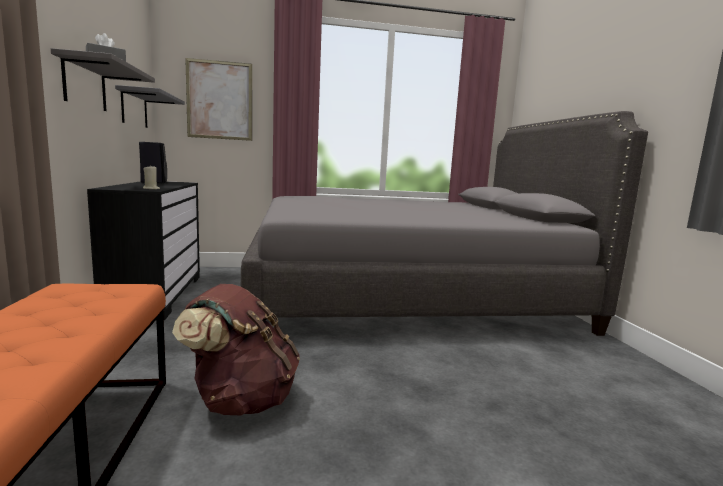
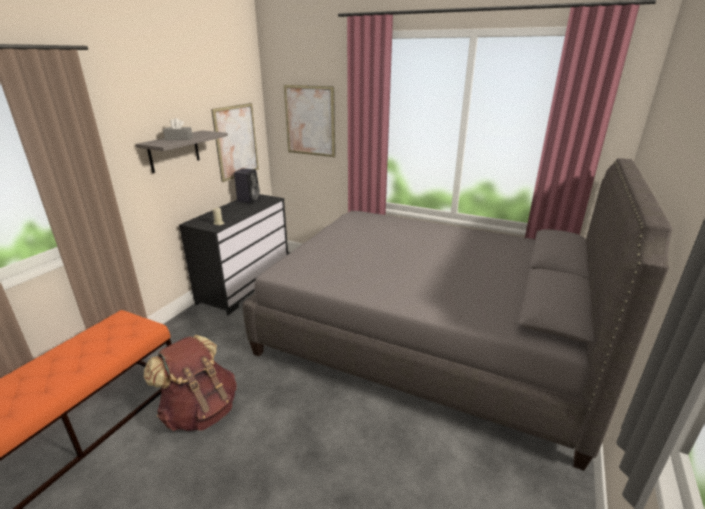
camera: 35 degrees right, 15 degrees up
grey shelf [115,85,185,128] -> picture [211,103,259,182]

